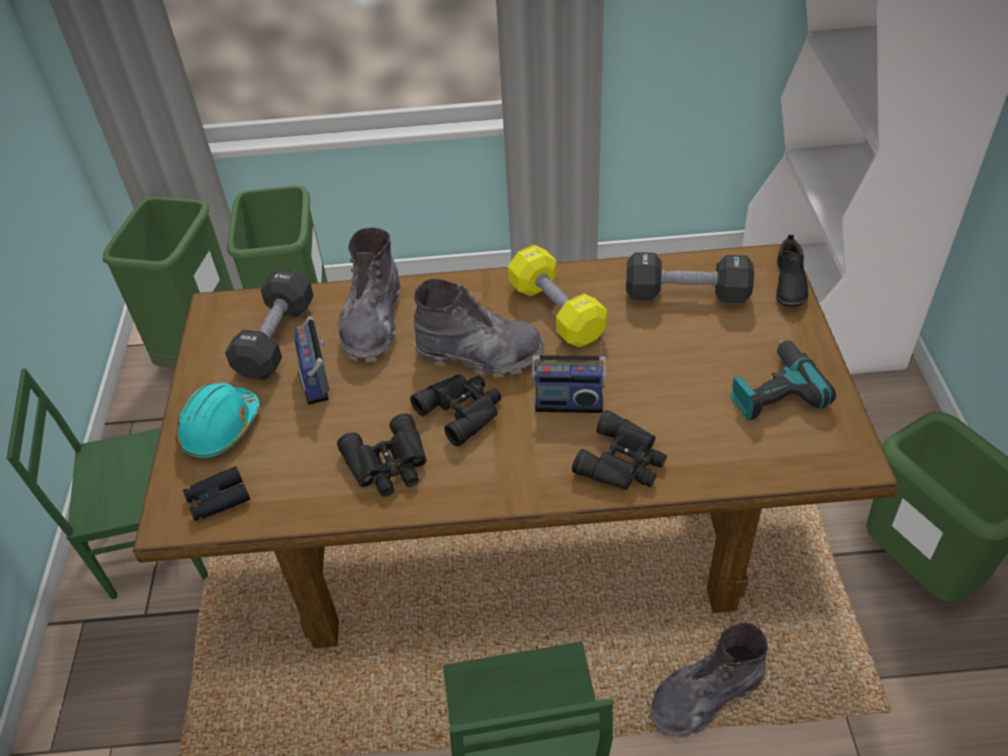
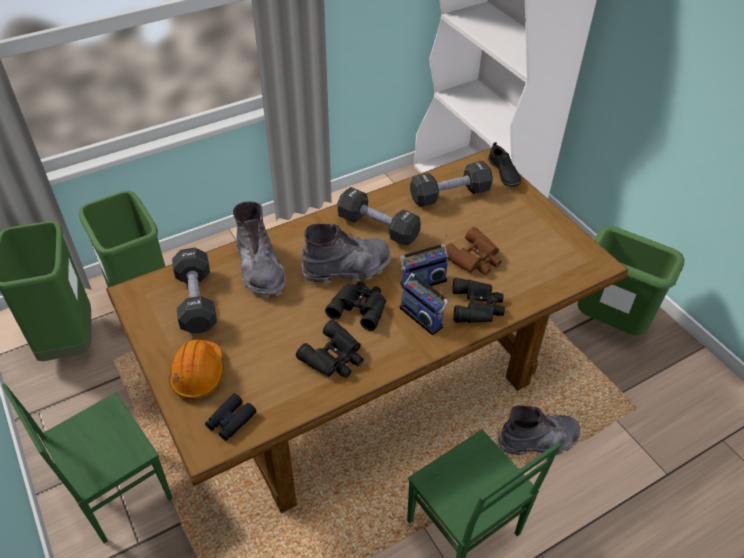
camera: 30 degrees left, 0 degrees up
turquoise hard hat [175,383,260,458] -> orange hard hat [169,339,224,399]
radio [294,316,330,405] -> radio moved to [400,273,449,335]
yellow dumbbell [508,245,607,347] -> black dumbbell [337,187,421,246]
grey boot [650,622,768,738] -> grey boot turned 135 degrees counterclockwise [498,405,581,456]
power drill [730,339,836,420] -> none
none -> brown binoculars [443,227,502,276]

